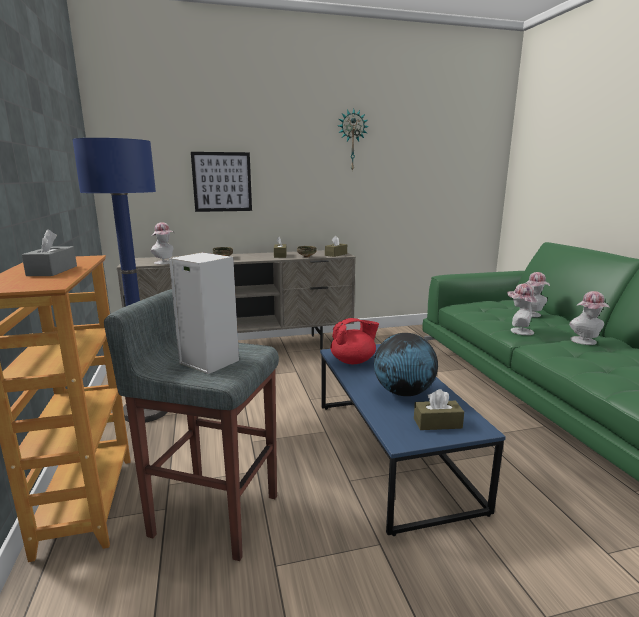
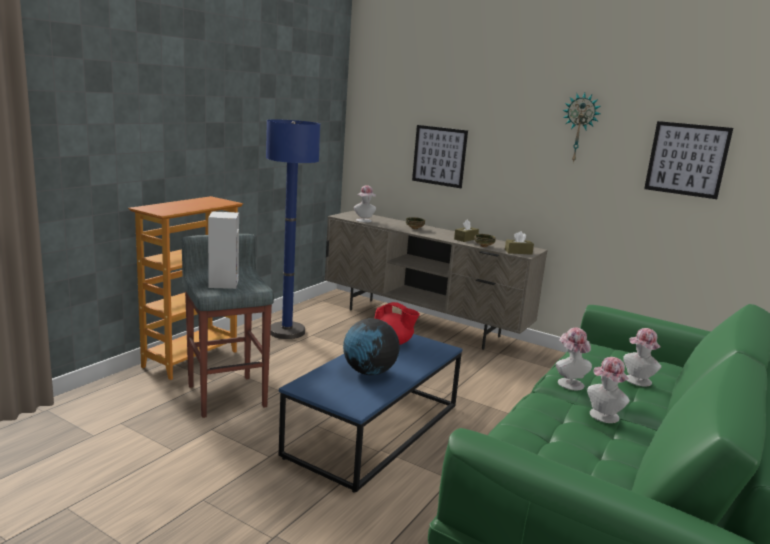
camera: 45 degrees right, 0 degrees up
grey tissue box [22,229,77,276] -> none
brown tissue box [414,389,464,430] -> none
none -> picture [644,121,733,199]

